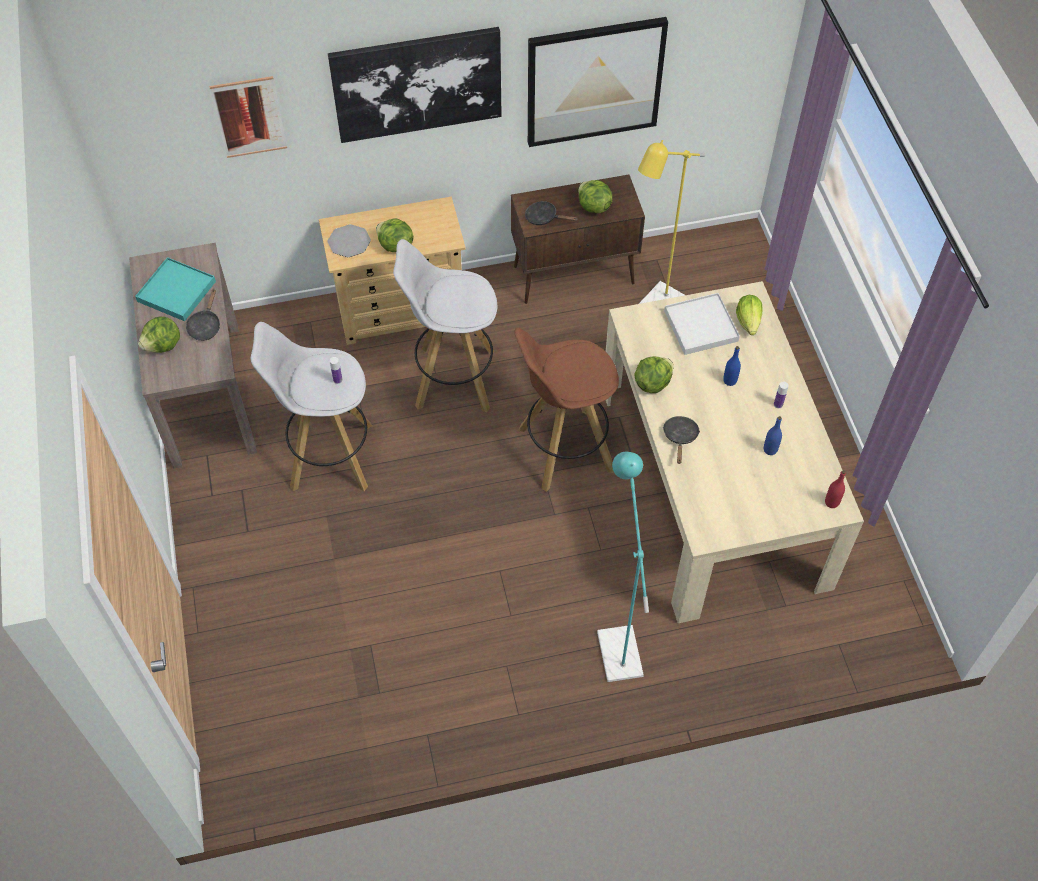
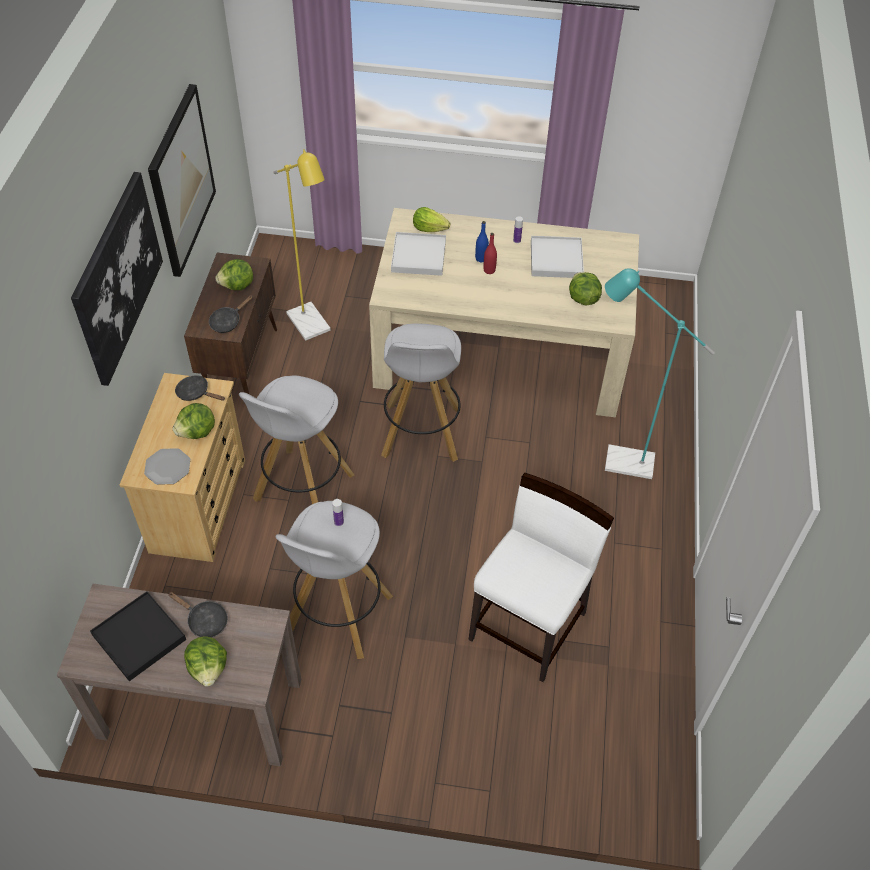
camera: 70 degrees left, 5 degrees down
turquoise tray [135,257,216,321] -> black tray [90,591,186,681]
picture [209,76,287,158] -> none
brown stool [514,327,619,492] -> white stool [381,324,461,462]
lettuce [634,356,674,393] -> lettuce moved to [569,272,602,306]
black frying pan [663,416,700,464] -> black frying pan moved to [175,375,225,401]
blue bottle [764,416,782,455] -> white tray [531,236,584,278]
red bottle [825,470,846,508] -> red bottle moved to [484,233,497,274]
none -> white chair [468,473,614,682]

